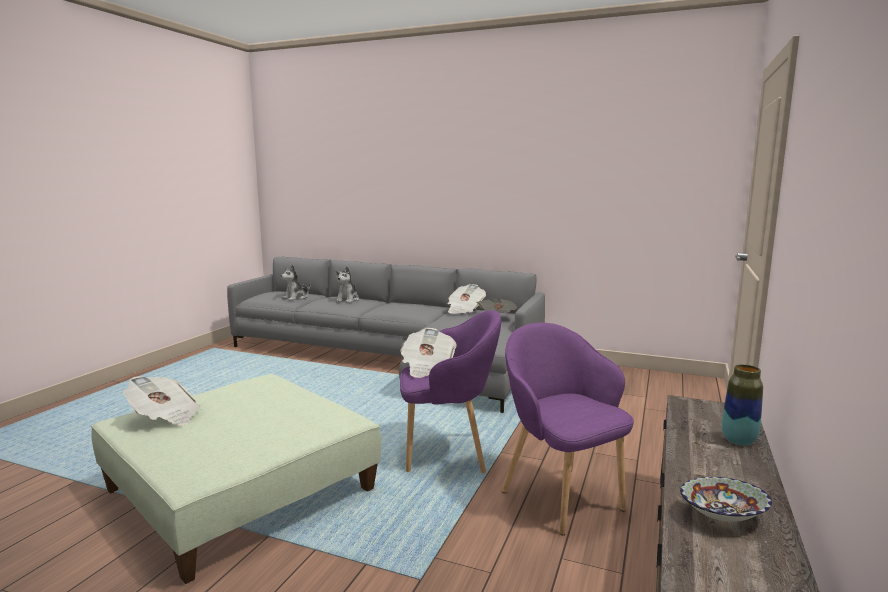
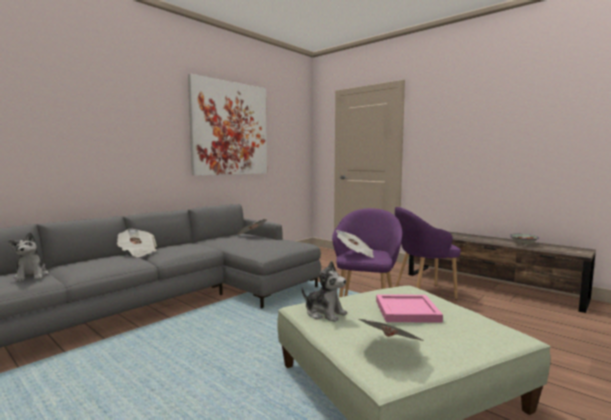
camera: 70 degrees left, 5 degrees down
plush toy [335,266,359,303] -> plush toy moved to [302,261,347,322]
newspaper [447,284,486,314] -> newspaper moved to [117,229,157,257]
vase [722,364,763,446] -> none
none -> picture [188,74,267,176]
none -> pink tray [376,294,443,323]

